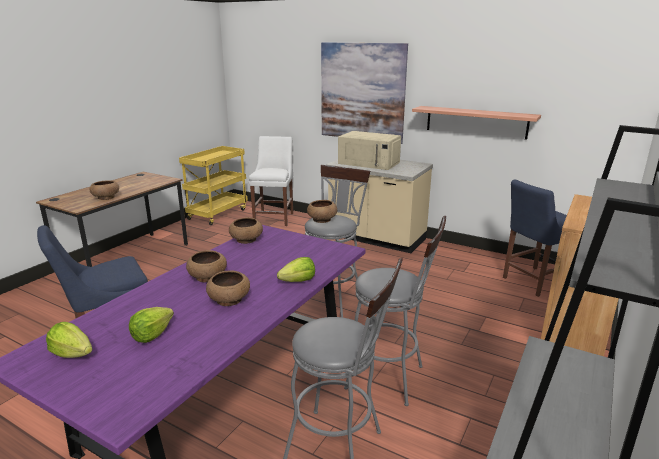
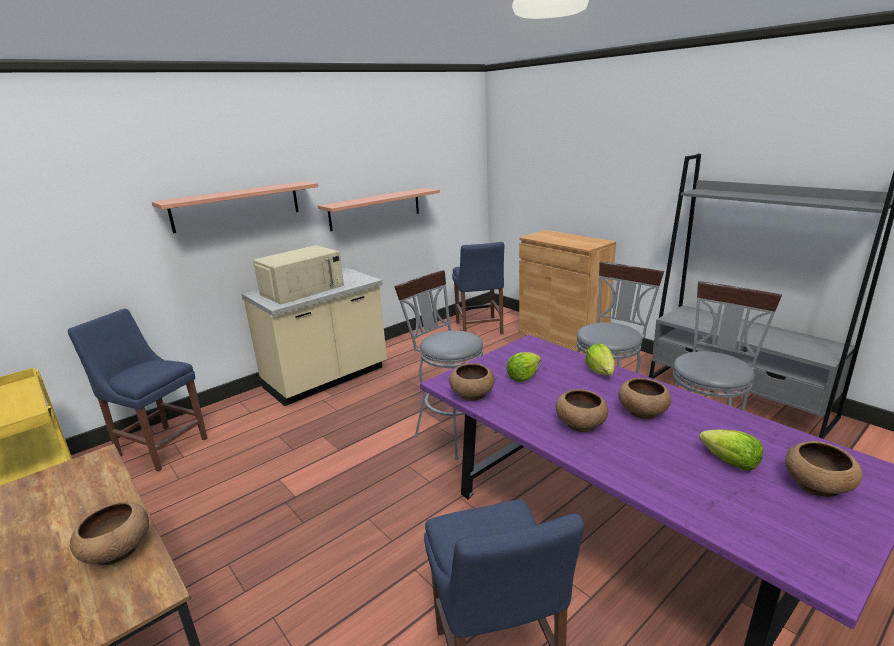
camera: 70 degrees left, 0 degrees up
lettuce [46,322,92,358] -> lettuce moved to [507,352,541,382]
white chair [248,136,293,226] -> blue chair [68,309,208,472]
brown bowl [307,200,337,223] -> brown bowl moved to [785,441,862,497]
picture [321,42,408,144] -> shelf [152,181,318,233]

